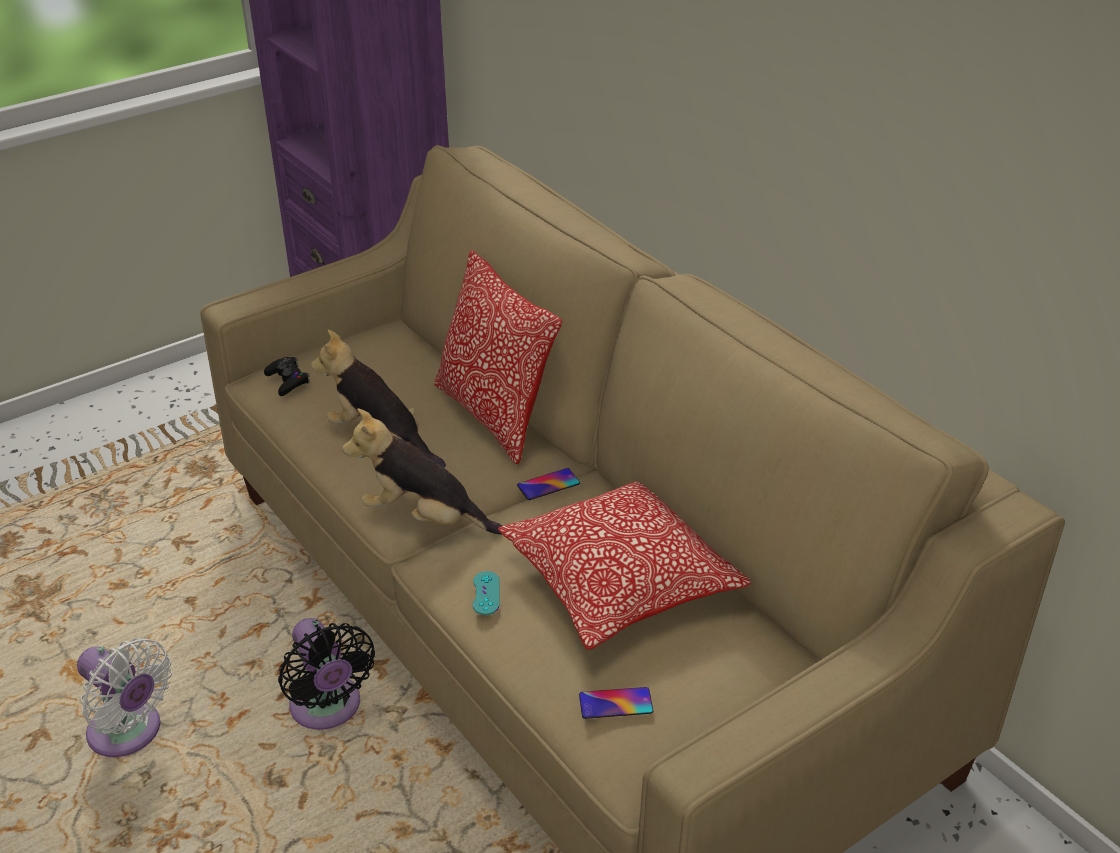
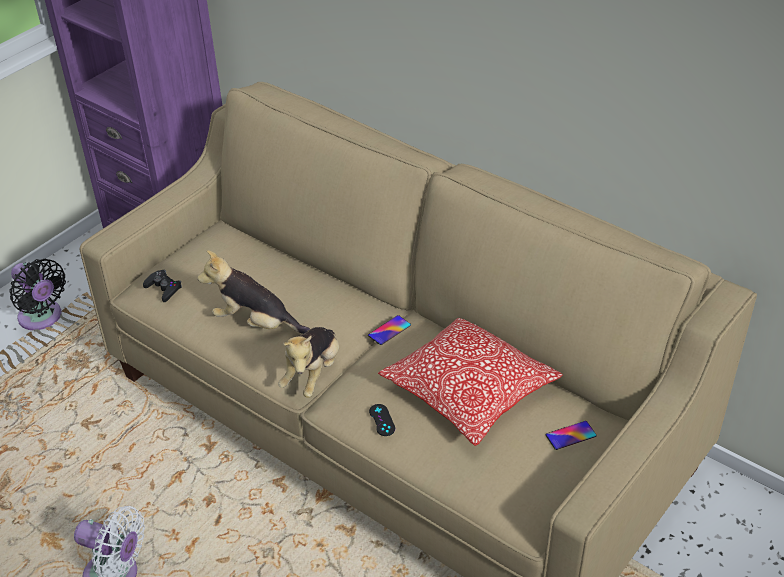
camera: 15 degrees left, 5 degrees up
black fan [278,618,375,730] -> black fan moved to [9,259,66,330]
plush toy [343,409,502,535] -> plush toy turned 75 degrees counterclockwise [278,327,339,398]
pillow [434,250,562,464] -> none
turquoise game controller [473,571,500,615] -> black game controller [369,404,395,436]
phone [579,687,653,719] -> phone moved to [546,421,597,450]

